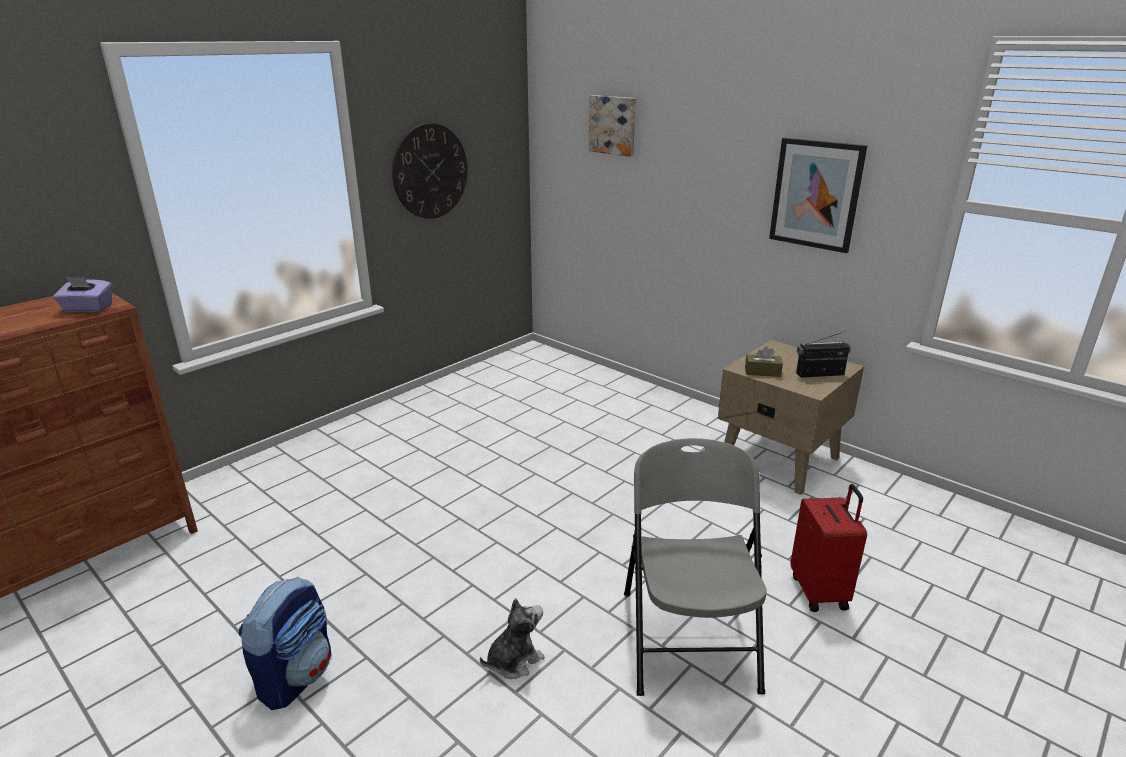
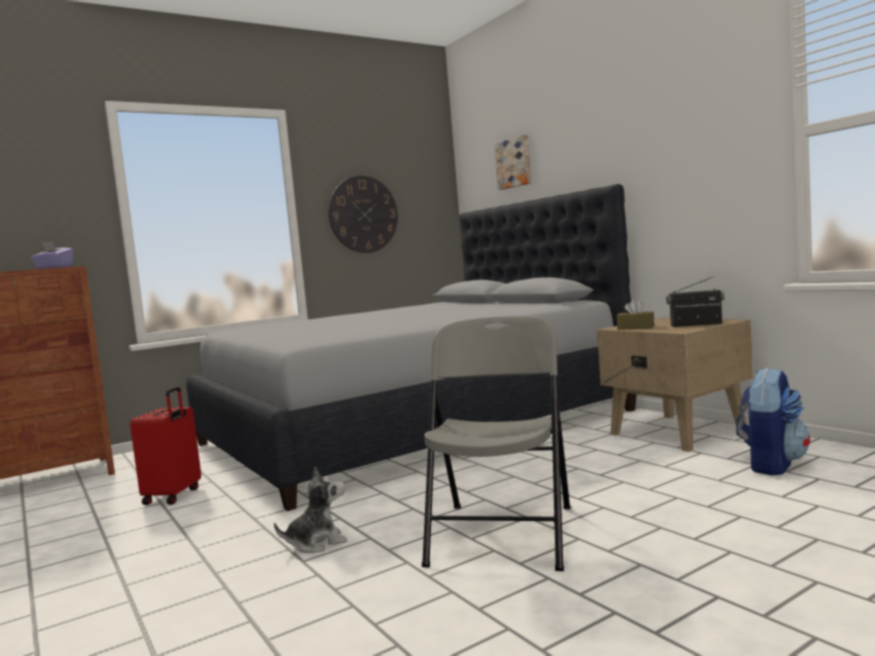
camera: 15 degrees right, 20 degrees down
backpack [239,577,331,710] -> backpack moved to [736,367,810,475]
picture [769,138,867,253] -> none
red suitcase [791,484,867,612] -> red suitcase moved to [130,387,201,505]
none -> grey bed [186,184,637,511]

